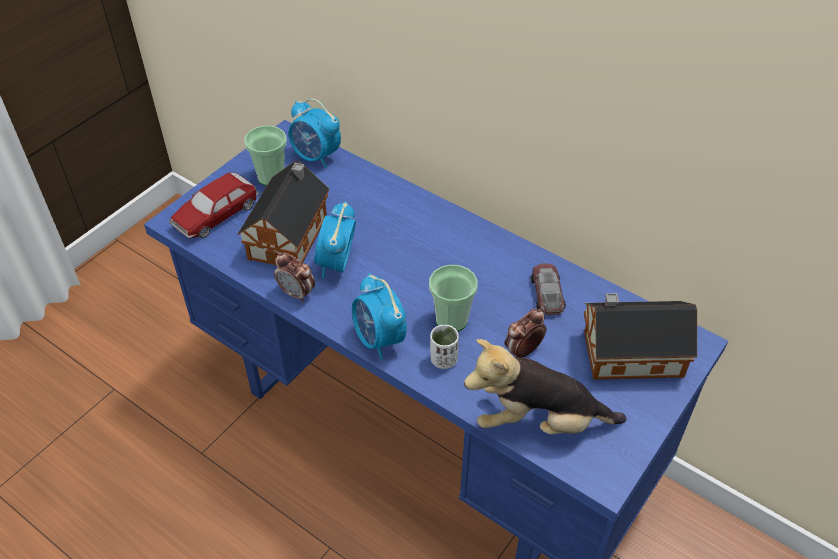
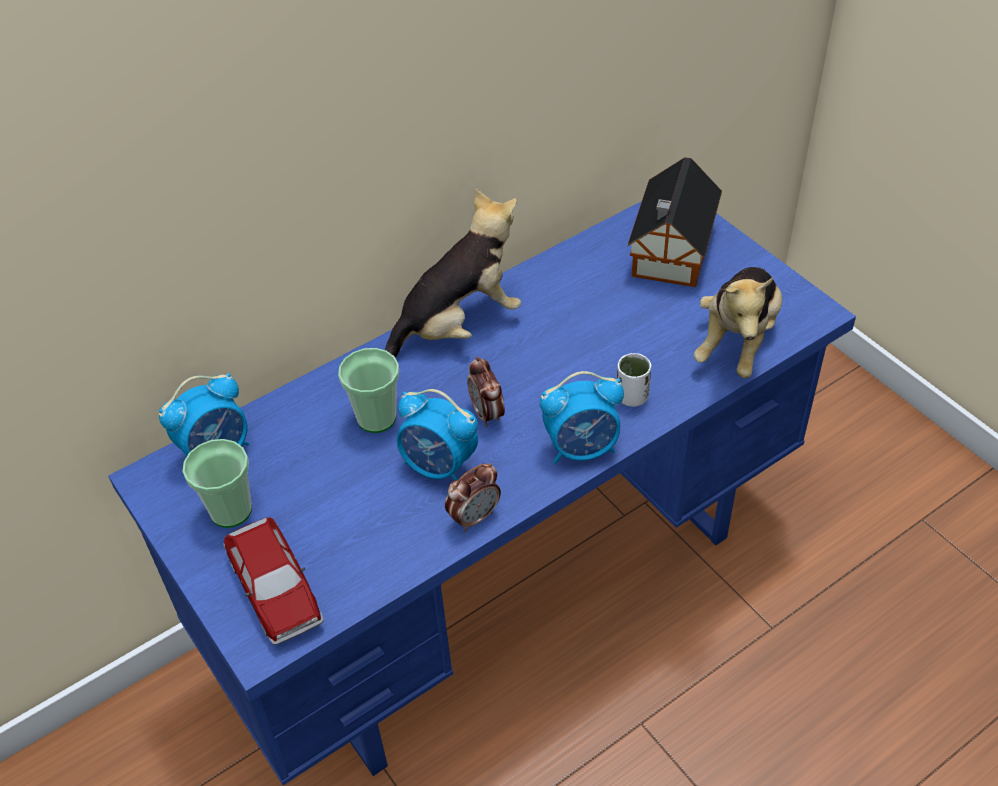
camera: 70 degrees left, 0 degrees up
toy house [237,161,330,265] -> none
cup [429,265,478,332] -> cup moved to [338,348,399,433]
alarm clock [505,309,546,358] -> alarm clock moved to [467,356,505,427]
toy car [531,263,566,315] -> none
none -> plush toy [385,189,521,358]

